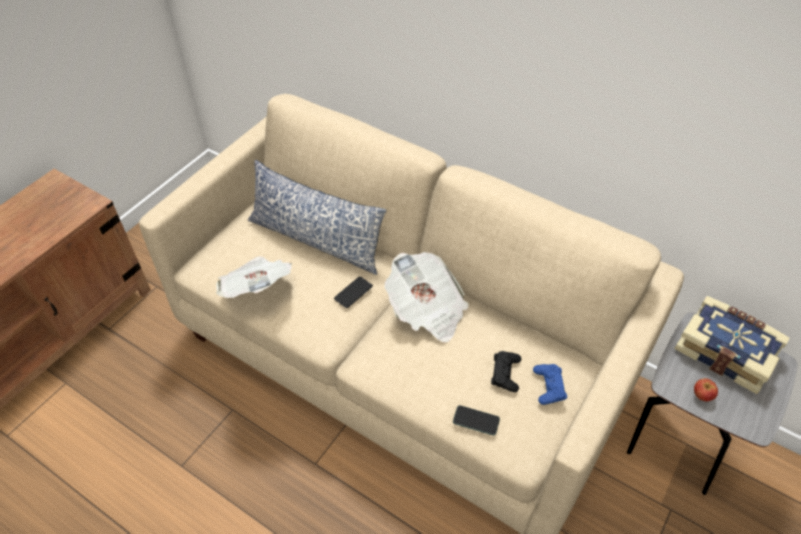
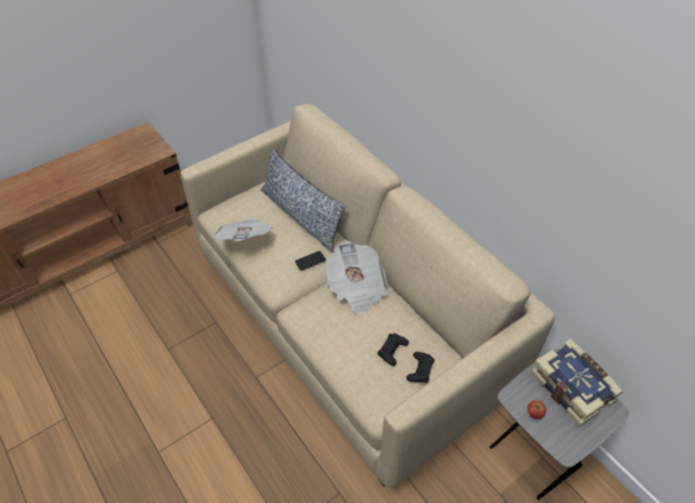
camera: 20 degrees right, 0 degrees up
phone [453,405,500,436] -> none
blue game controller [533,364,567,405] -> black game controller [407,352,434,383]

